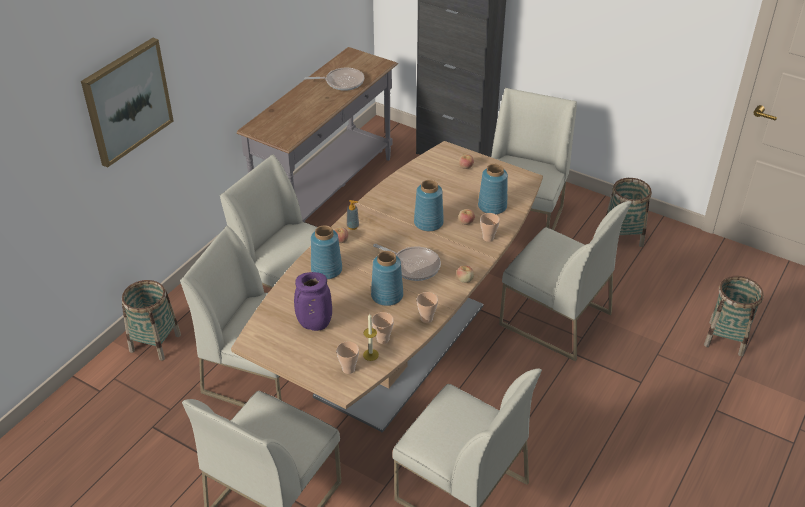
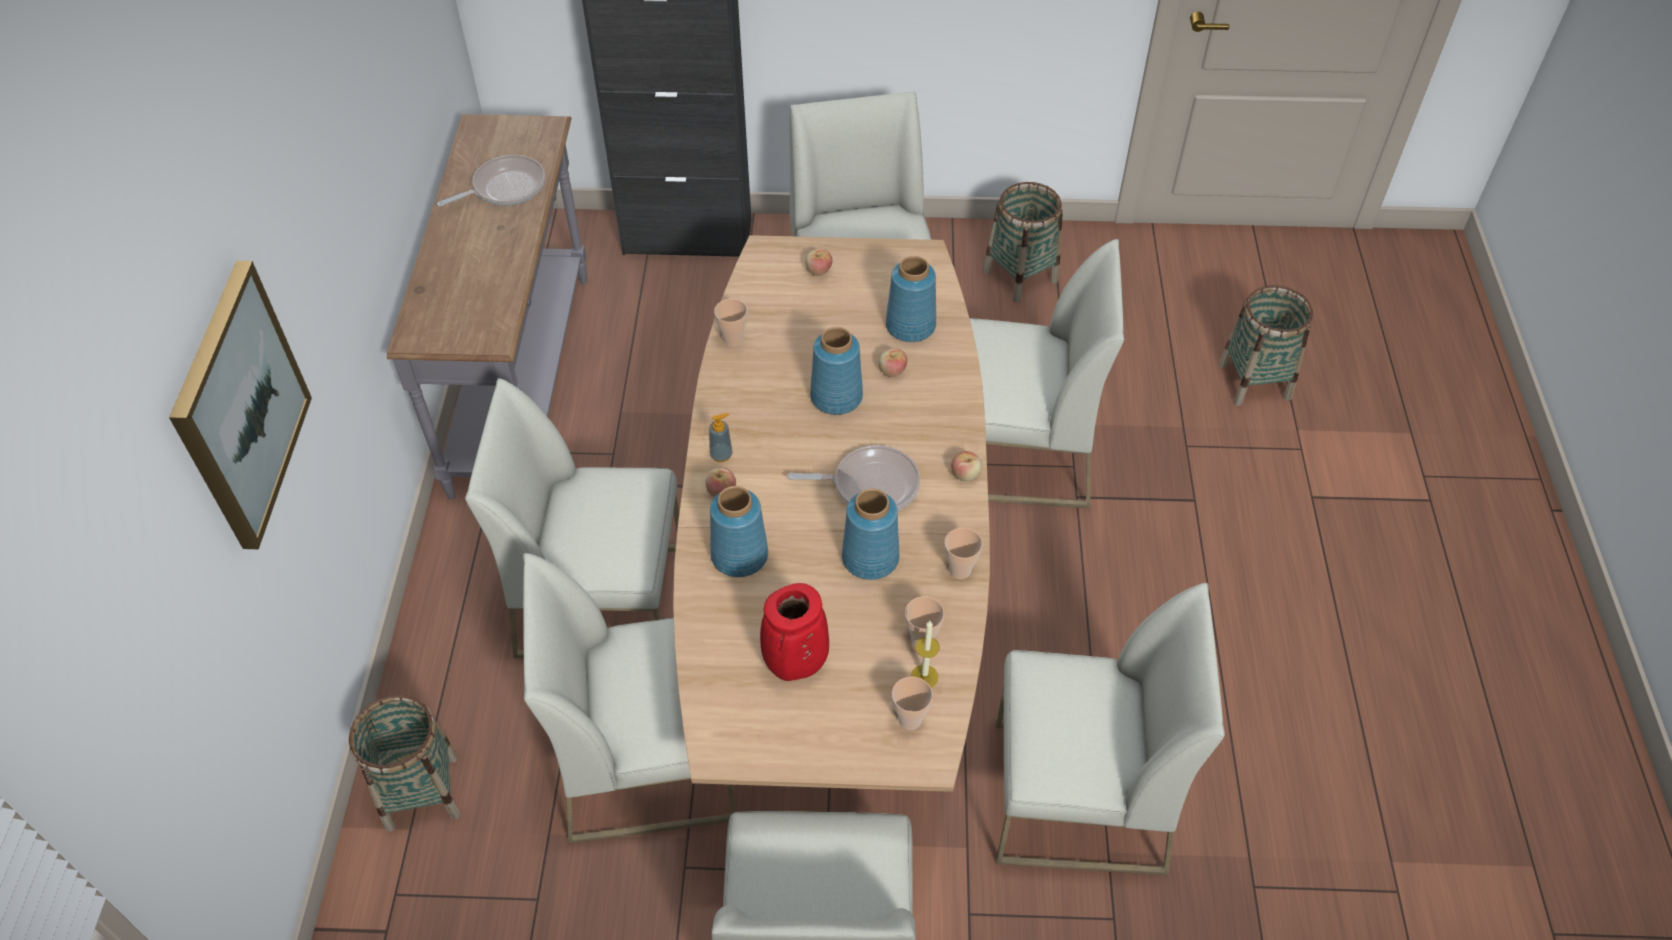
camera: 30 degrees left, 10 degrees up
purple vase [294,272,332,331] -> red vase [760,583,829,681]
cup [480,213,500,242] -> cup moved to [714,299,747,347]

